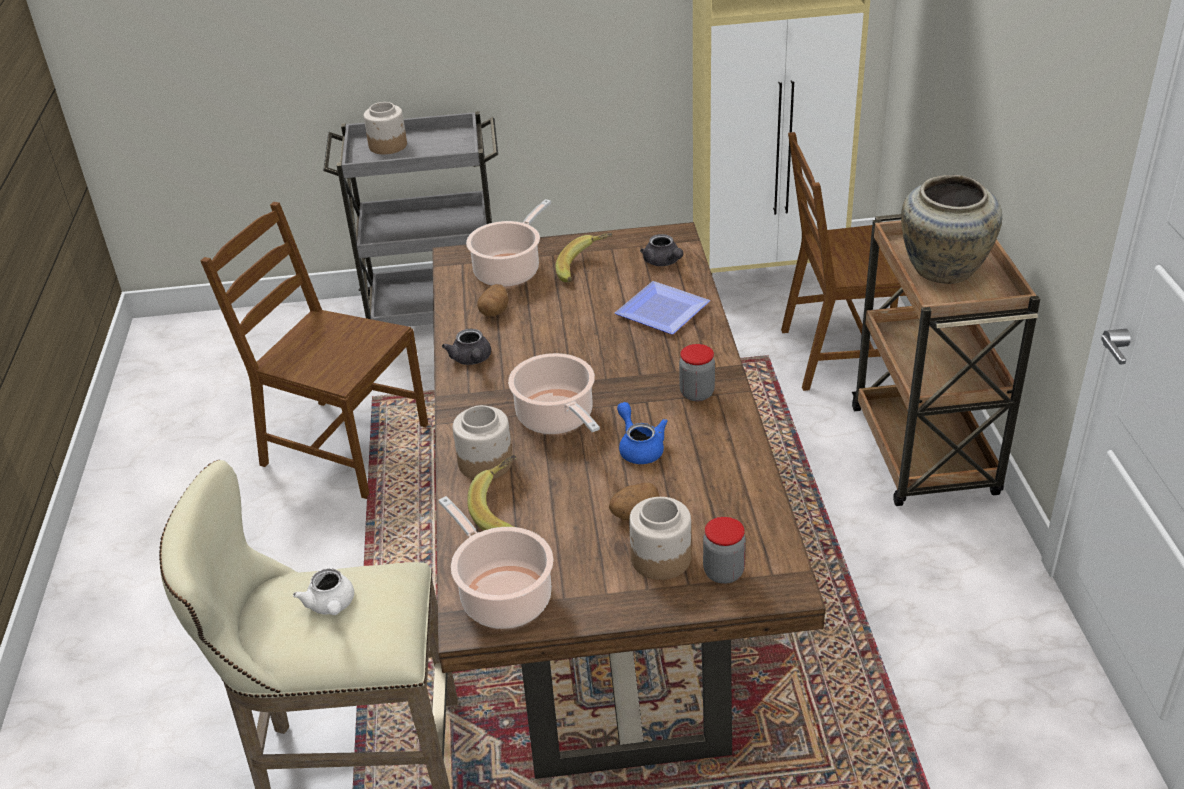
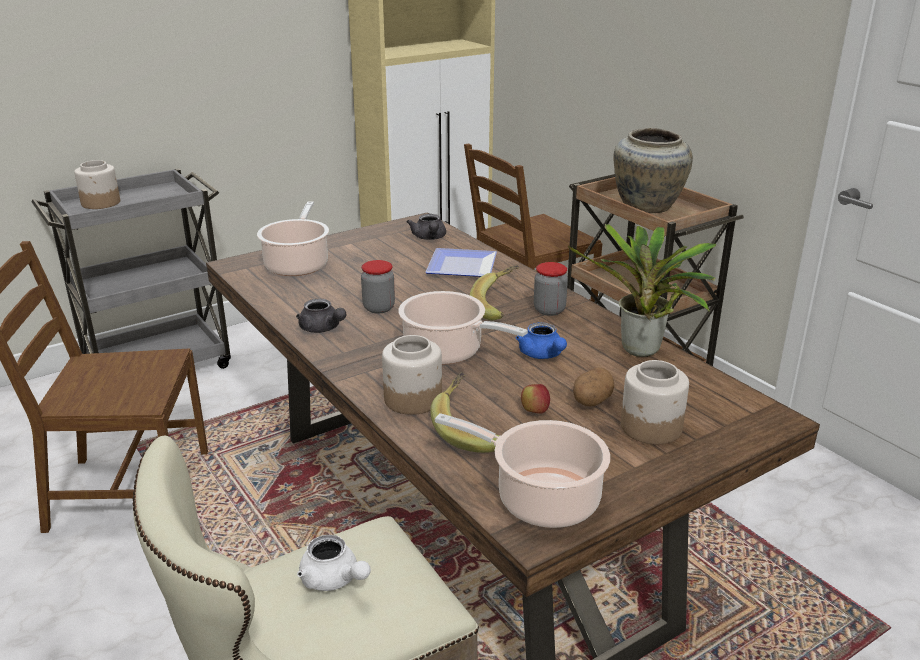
camera: 30 degrees left, 10 degrees down
potato [477,284,509,317] -> none
banana [555,233,612,282] -> banana moved to [470,265,519,320]
blue teapot [617,402,668,464] -> blue teapot turned 150 degrees counterclockwise [516,322,567,359]
grey teapot [640,234,683,266] -> grey teapot turned 45 degrees clockwise [407,214,446,240]
jar [703,517,746,584] -> jar moved to [361,260,395,314]
none -> apple [521,384,550,414]
none -> potted plant [568,224,716,357]

